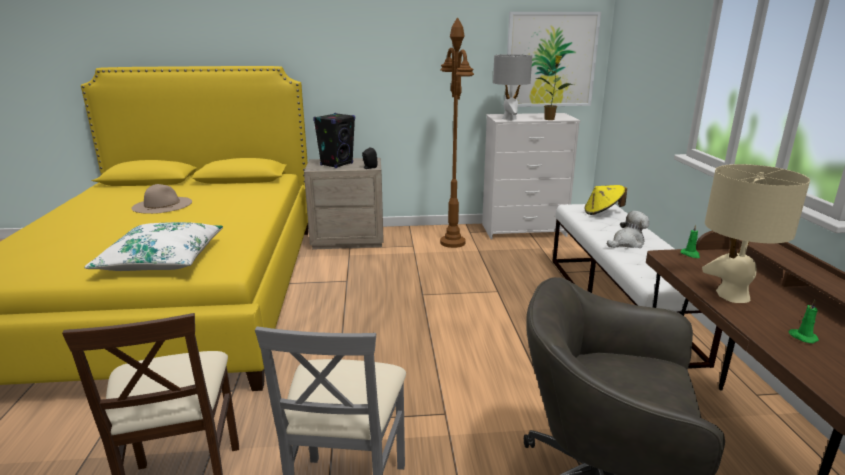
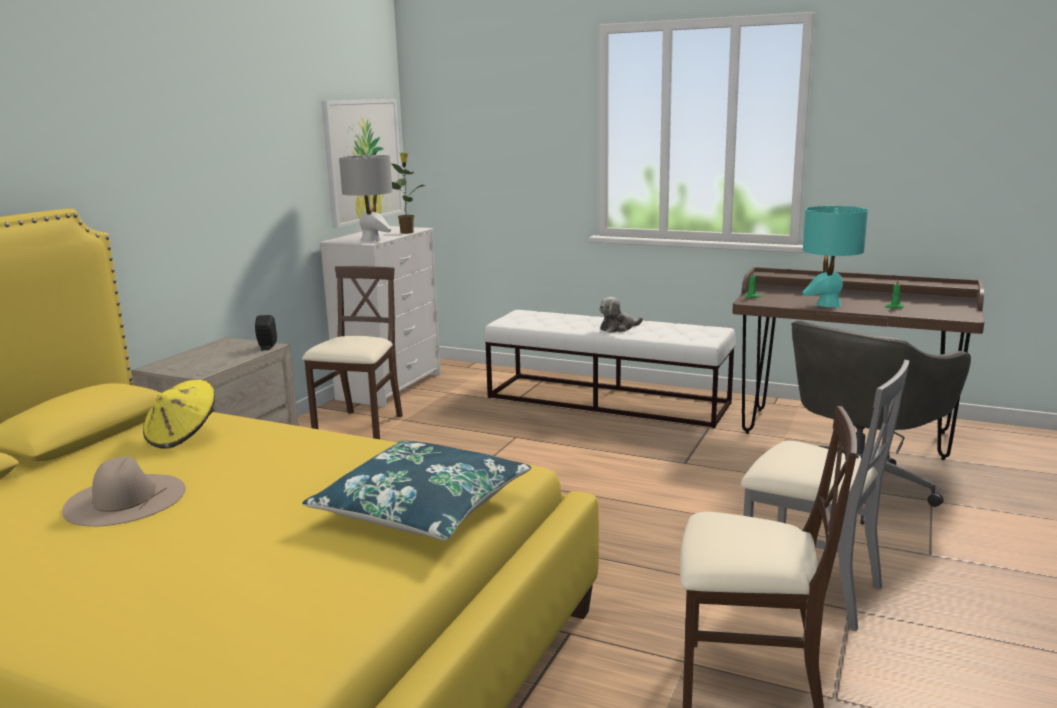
camera: 60 degrees left, 5 degrees down
white pillow [84,222,223,271] -> blue pillow [302,440,531,541]
black speaker [313,113,355,168] -> none
brown floor lamp [440,17,474,248] -> beige chair [302,266,403,439]
yellow hat [584,185,627,215] -> yellow hat moved to [143,380,215,449]
plush toy [607,211,649,248] -> plush toy turned 120 degrees counterclockwise [599,297,643,333]
beige table lamp [702,164,810,303] -> turquoise table lamp [803,206,868,307]

